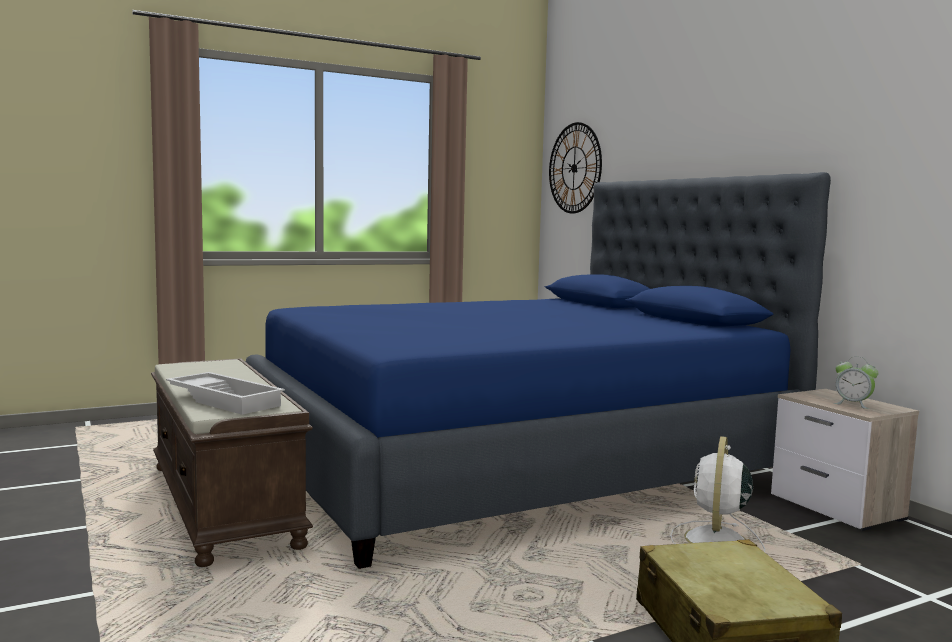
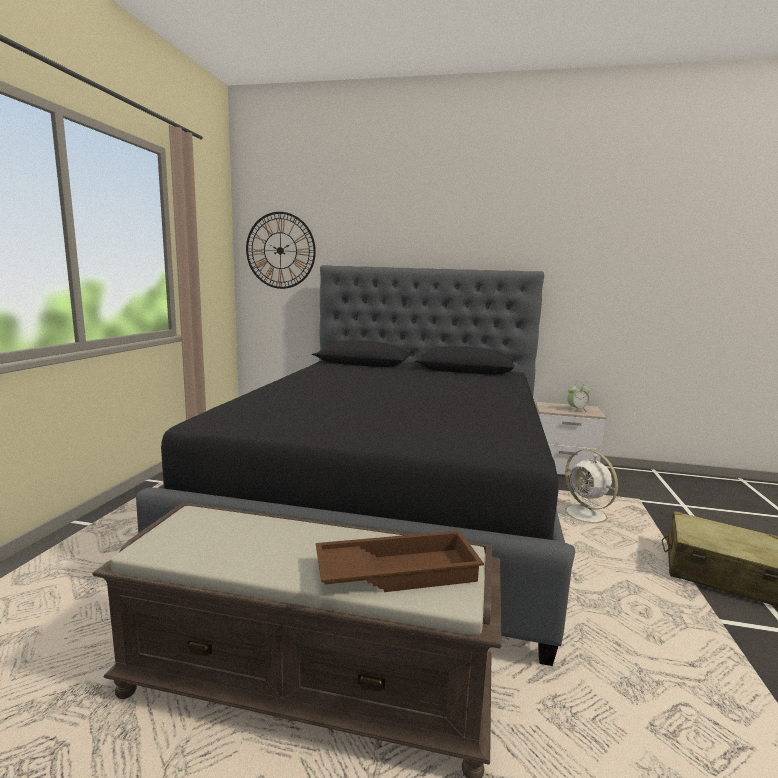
camera: 50 degrees left, 5 degrees up
white tray [166,372,285,415] -> brown tray [316,531,484,592]
blue bed [246,172,831,569] -> black bed [136,265,575,666]

